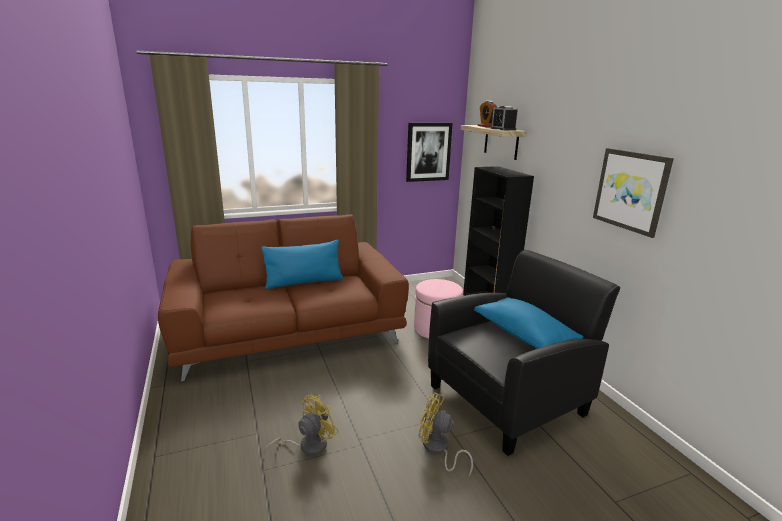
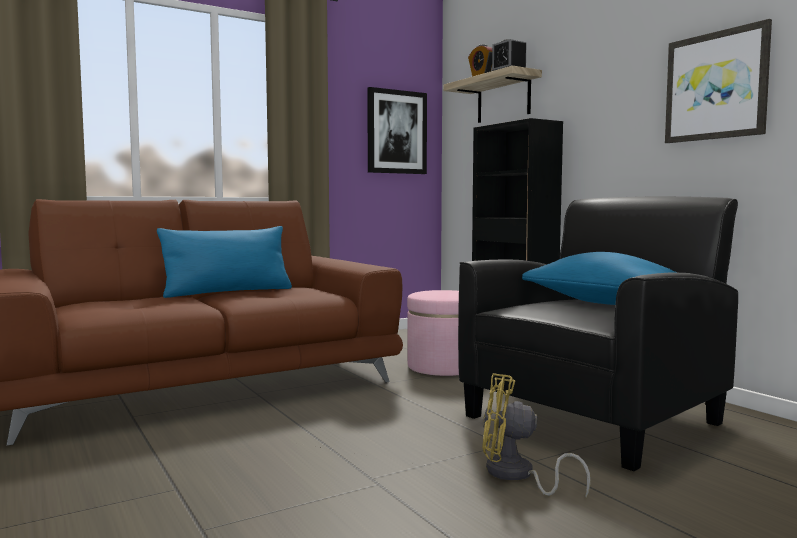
camera: 10 degrees left, 15 degrees down
yellow fan [263,394,339,455] -> none

